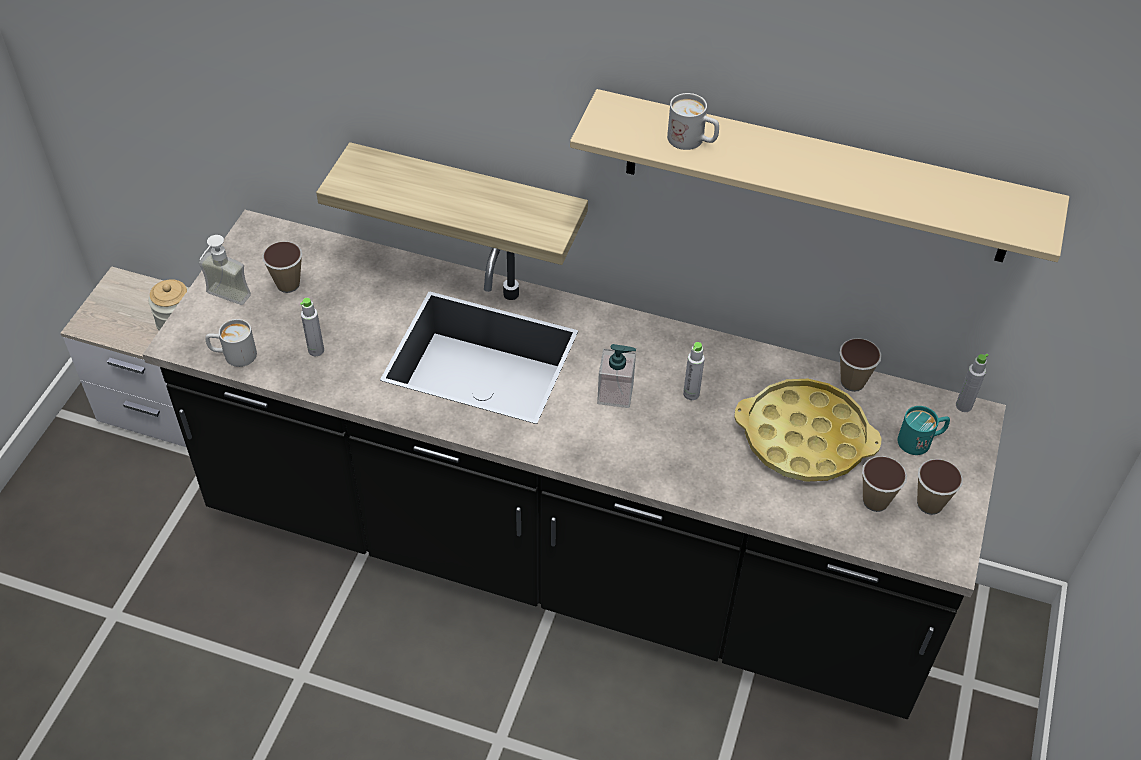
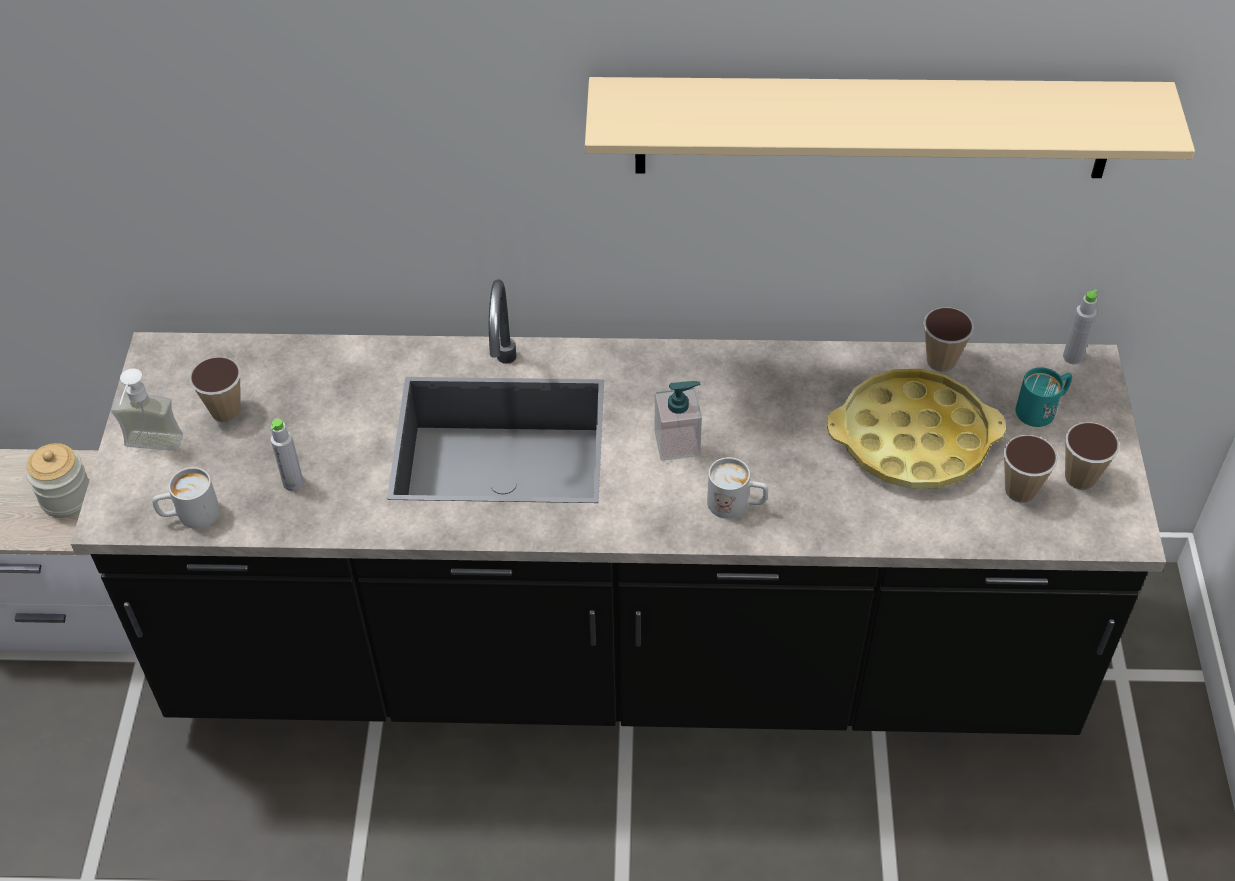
camera: 15 degrees left, 0 degrees up
shelf [316,142,588,265] -> none
white mug [667,93,719,150] -> white mug moved to [707,457,768,519]
grey bottle [683,342,705,400] -> none

